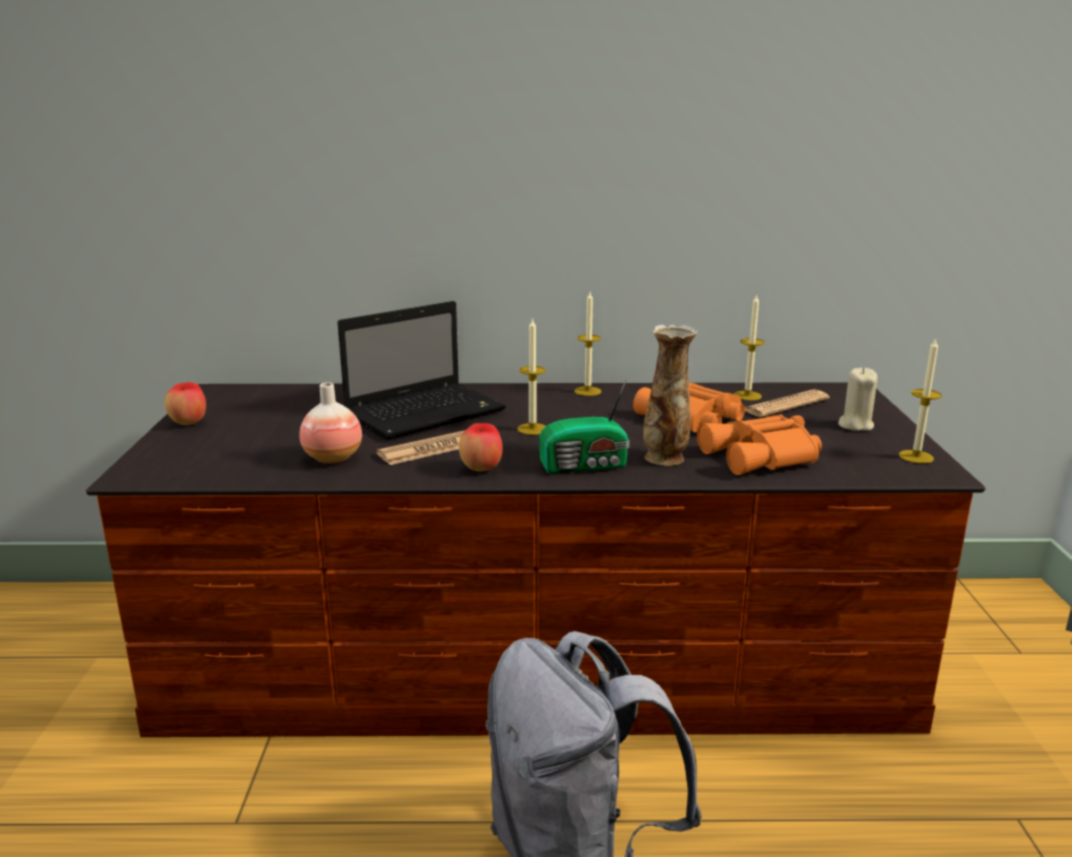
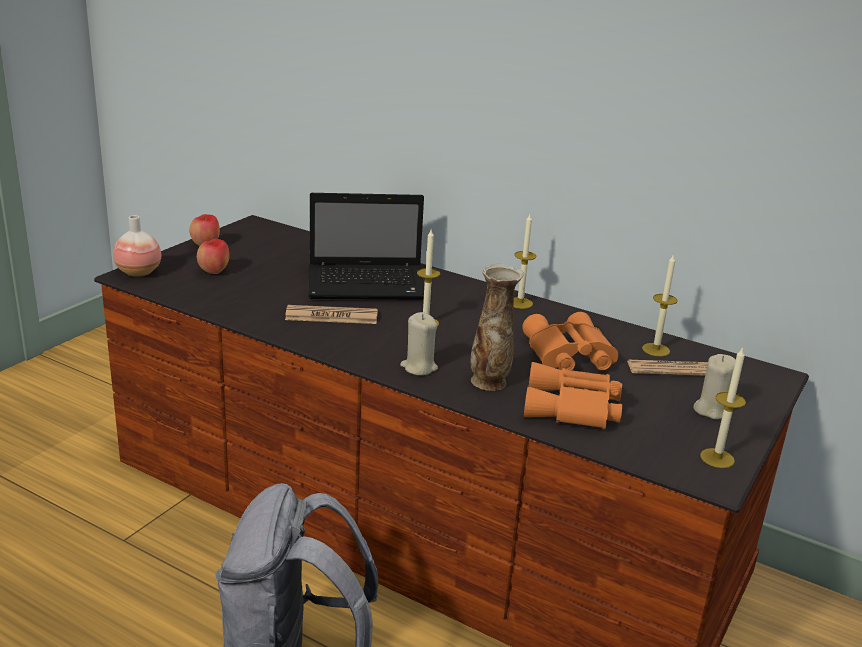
camera: 30 degrees right, 5 degrees up
vase [299,382,362,464] -> vase moved to [113,215,161,277]
apple [459,423,503,471] -> apple moved to [197,239,230,274]
radio [539,378,629,474] -> beige candle [400,312,438,375]

